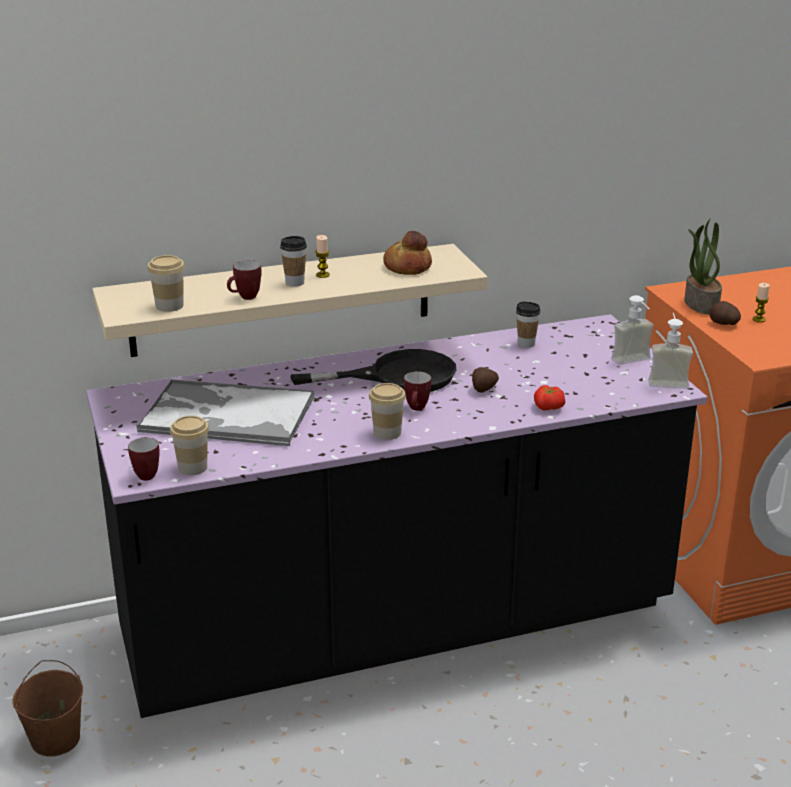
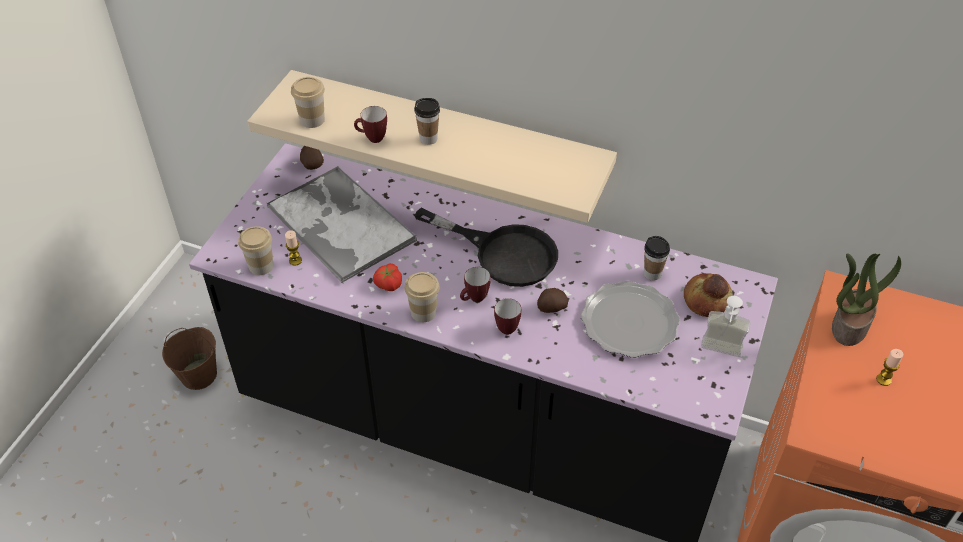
camera: 40 degrees right, 20 degrees up
mug [128,437,160,481] -> mug moved to [494,298,521,335]
candle [315,235,330,278] -> candle moved to [285,230,302,266]
bread [383,231,432,275] -> bread moved to [684,273,733,317]
tomato [534,385,565,411] -> tomato moved to [373,264,402,291]
soap dispenser [648,313,693,389] -> none
potato [710,301,741,325] -> potato moved to [300,146,324,170]
none -> plate [581,281,680,358]

